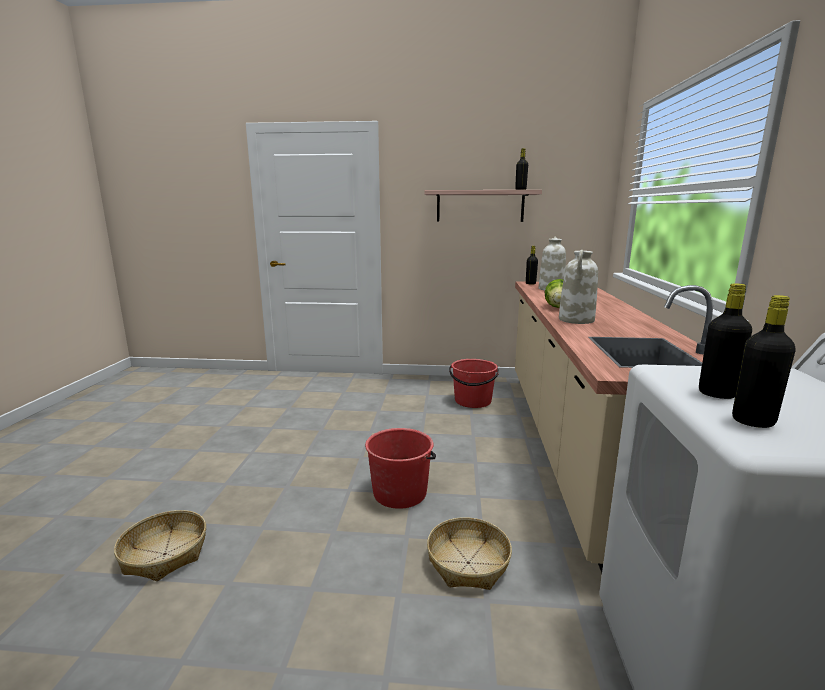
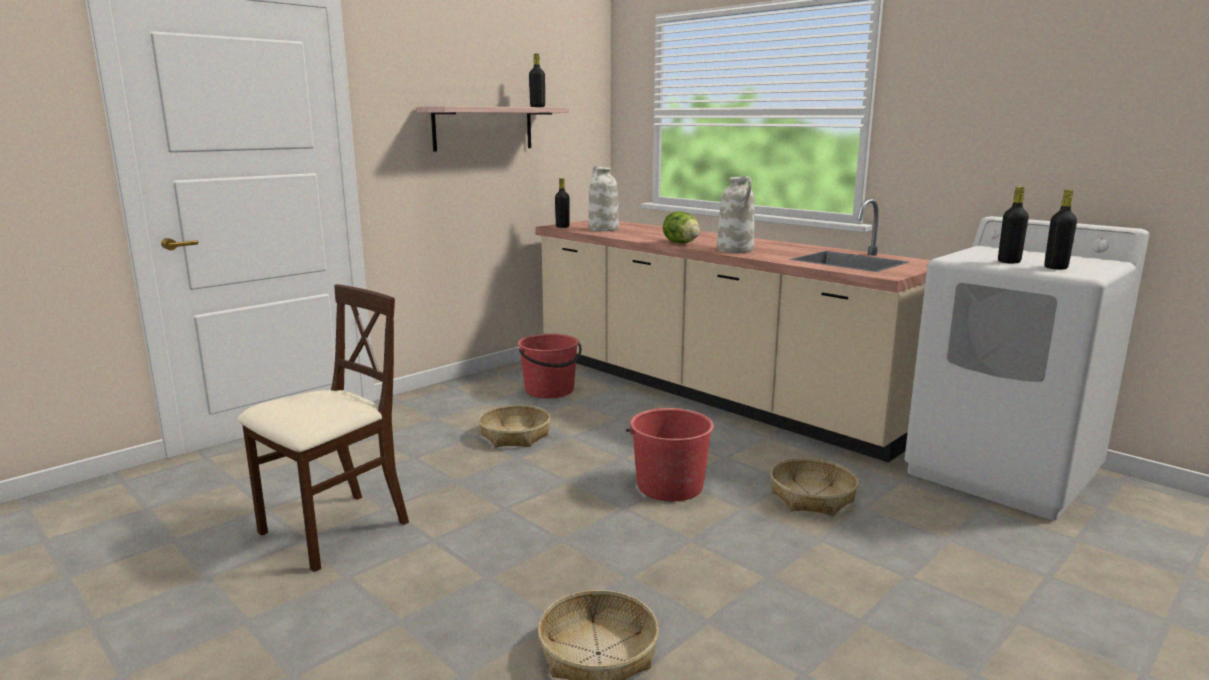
camera: 50 degrees left, 0 degrees up
none -> beige chair [237,284,409,572]
none -> basket [478,405,550,447]

